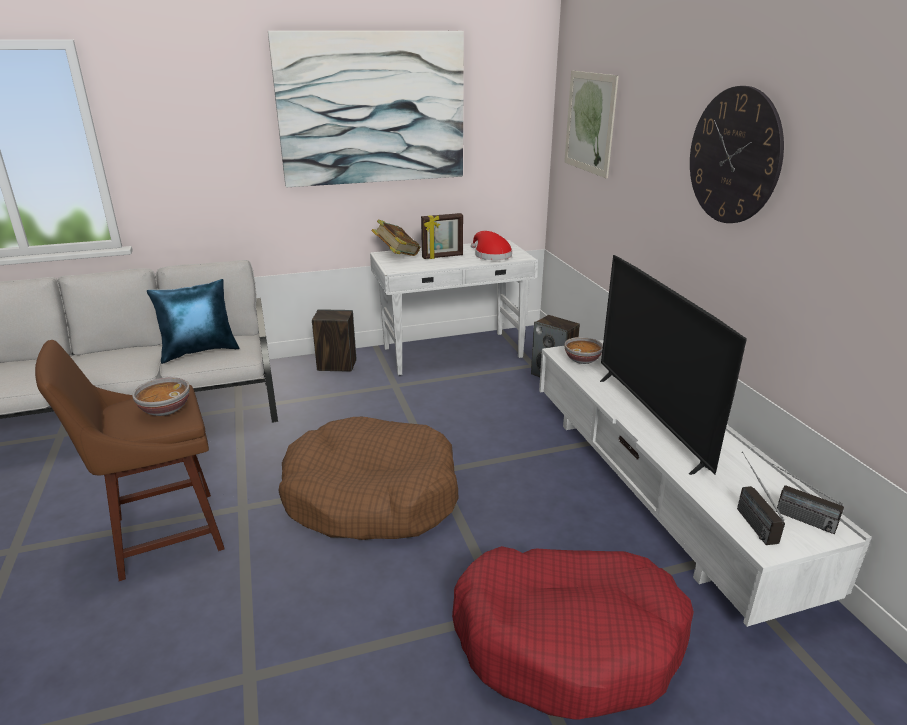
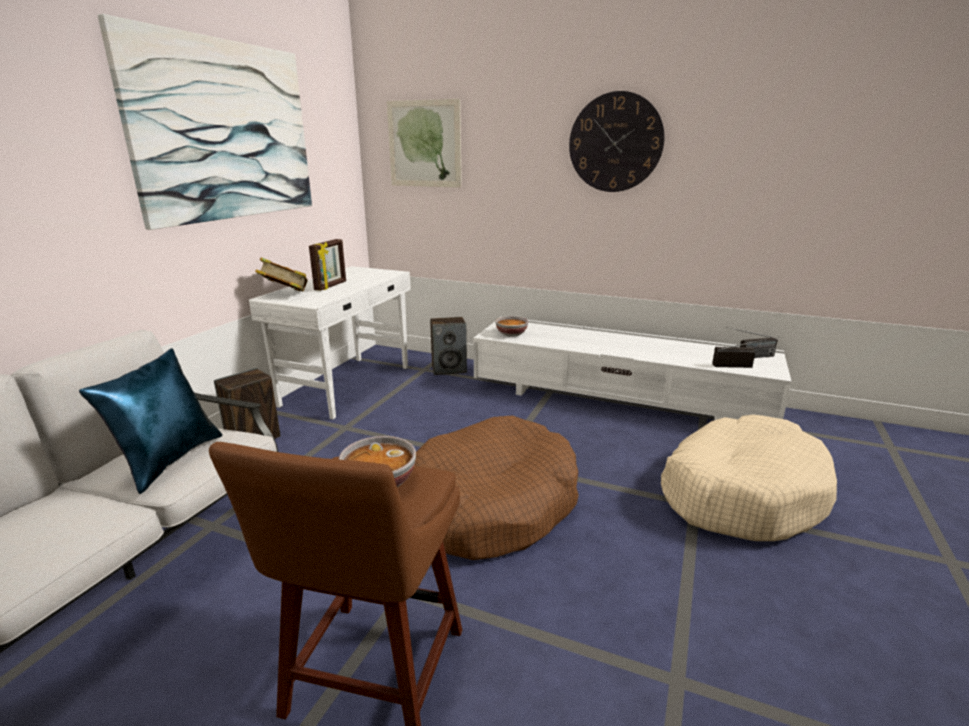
camera: 50 degrees left, 5 degrees down
red dog bed [452,546,694,719] -> beige dog bed [661,415,837,541]
red hat [471,231,512,260] -> none
television [600,255,747,475] -> none
radio [737,451,785,545] -> radio turned 150 degrees clockwise [712,336,779,368]

